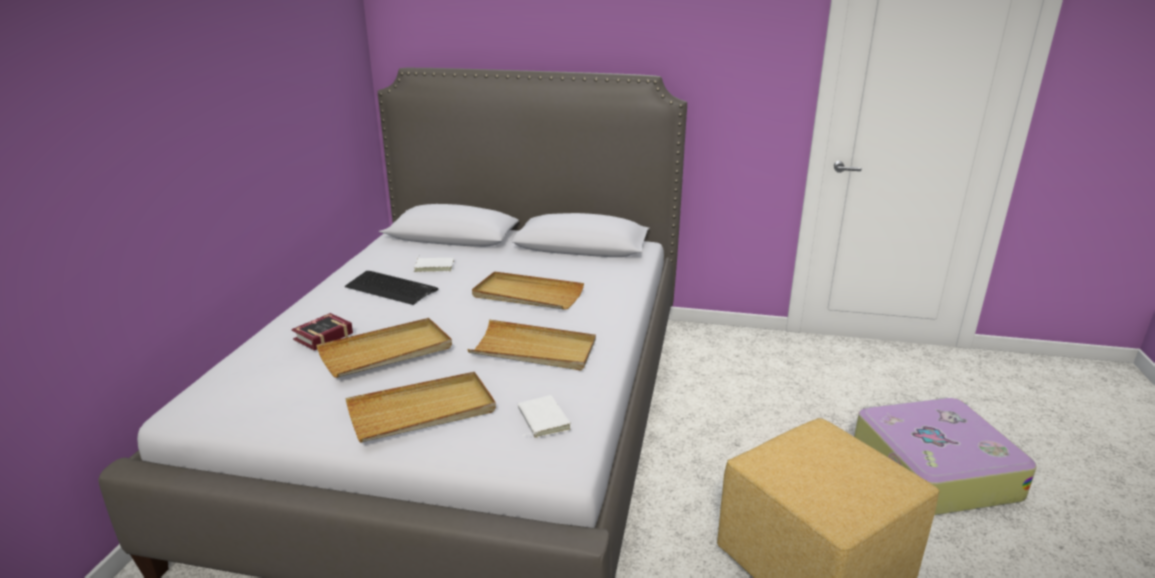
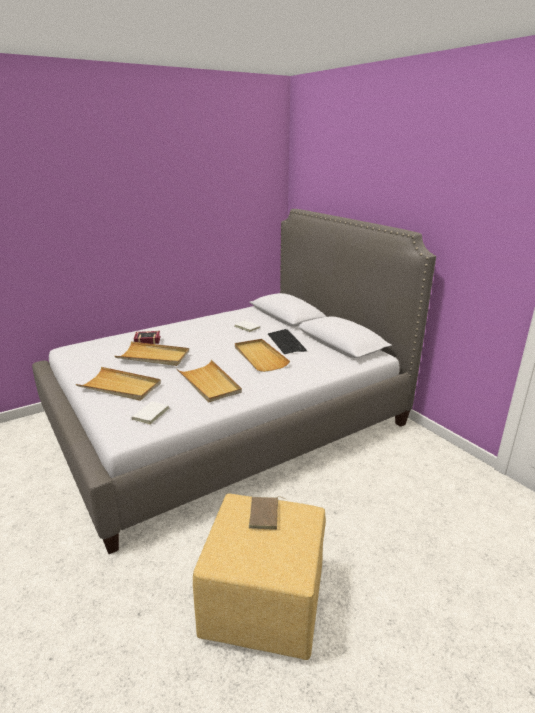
camera: 45 degrees right, 0 degrees up
keyboard [345,271,439,305] -> keyboard moved to [268,329,307,354]
suitcase [854,397,1037,515] -> none
none -> brown book [249,496,286,530]

